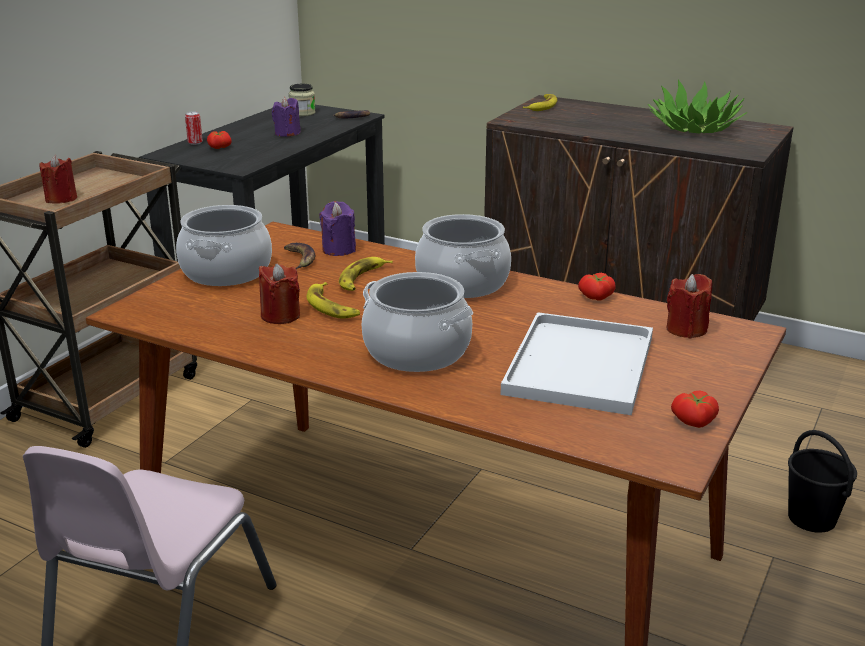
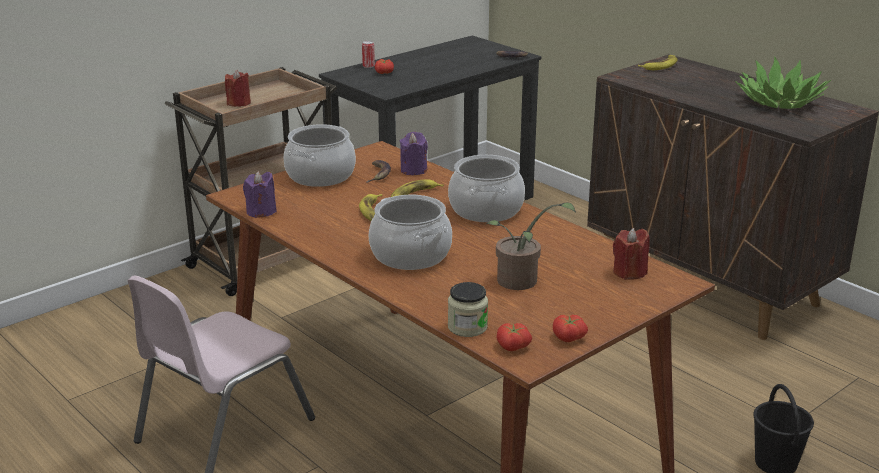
camera: 20 degrees right, 0 degrees up
red candle [259,263,300,324] -> none
purple candle [272,97,301,137] -> purple candle moved to [243,171,277,218]
jar [289,84,315,116] -> jar moved to [448,282,488,337]
white tray [500,312,653,415] -> potted plant [487,202,576,290]
tomato [578,273,616,301] -> tomato moved to [497,323,532,351]

